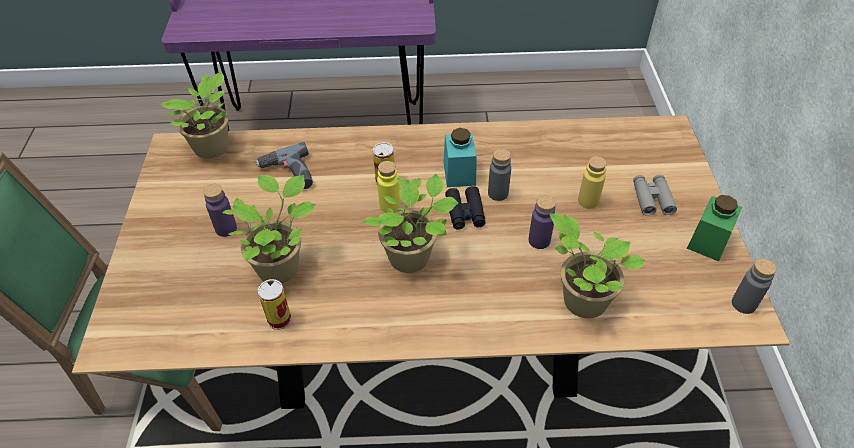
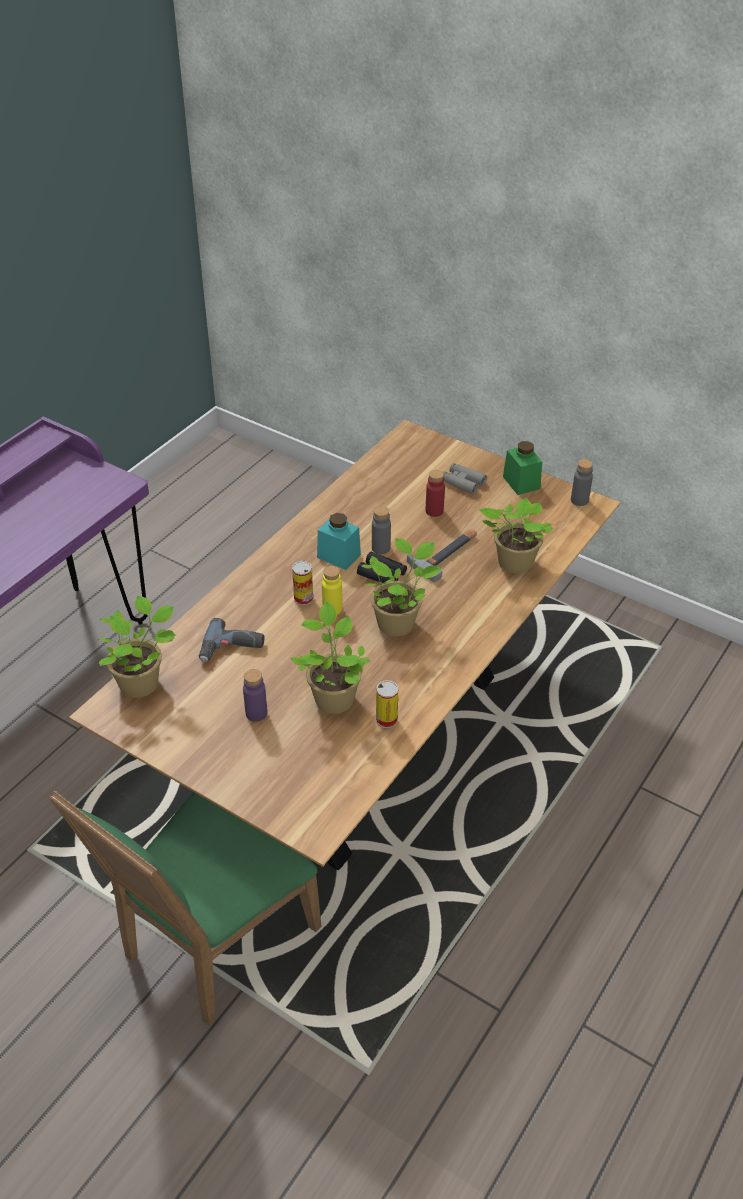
camera: 55 degrees left, 5 degrees down
purple bottle [529,196,556,249] -> hammer [407,529,477,583]
yellow bottle [578,156,607,209] -> red bottle [426,470,445,517]

